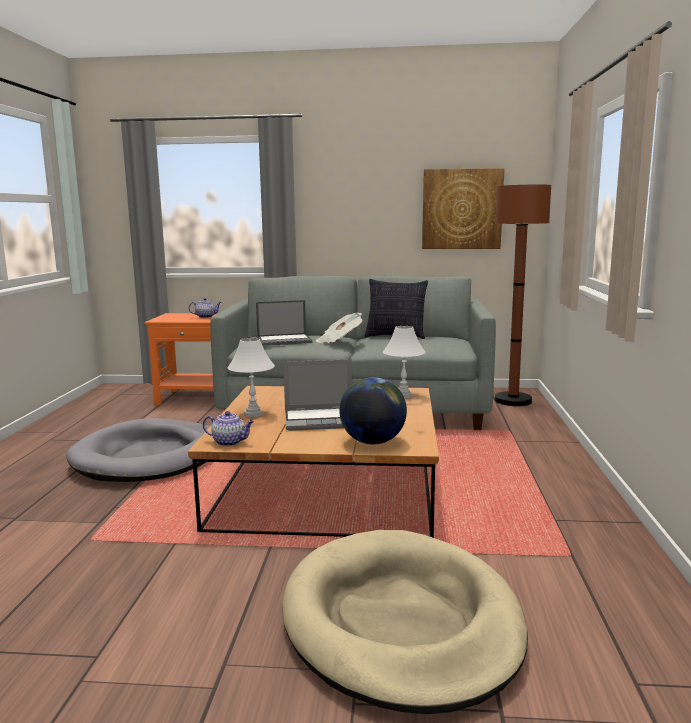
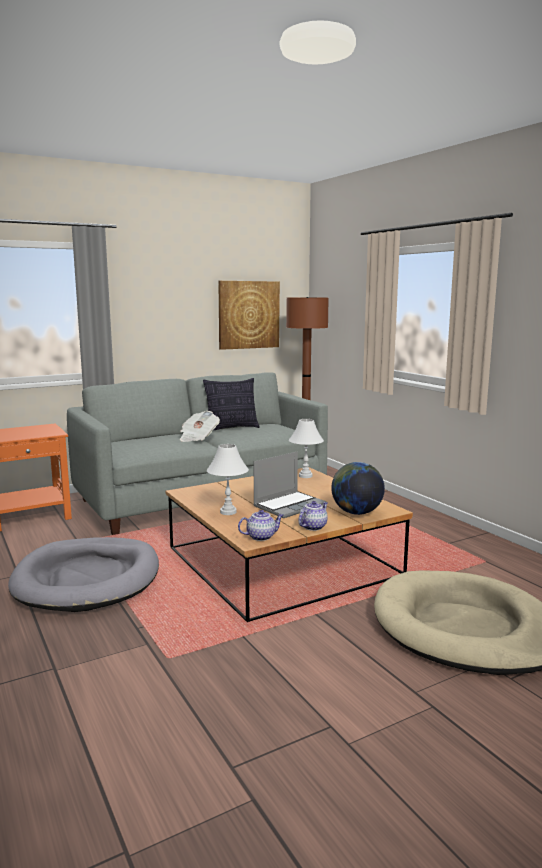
camera: 35 degrees left, 0 degrees up
teapot [188,298,222,318] -> teapot moved to [298,501,328,531]
laptop [256,300,313,346] -> none

